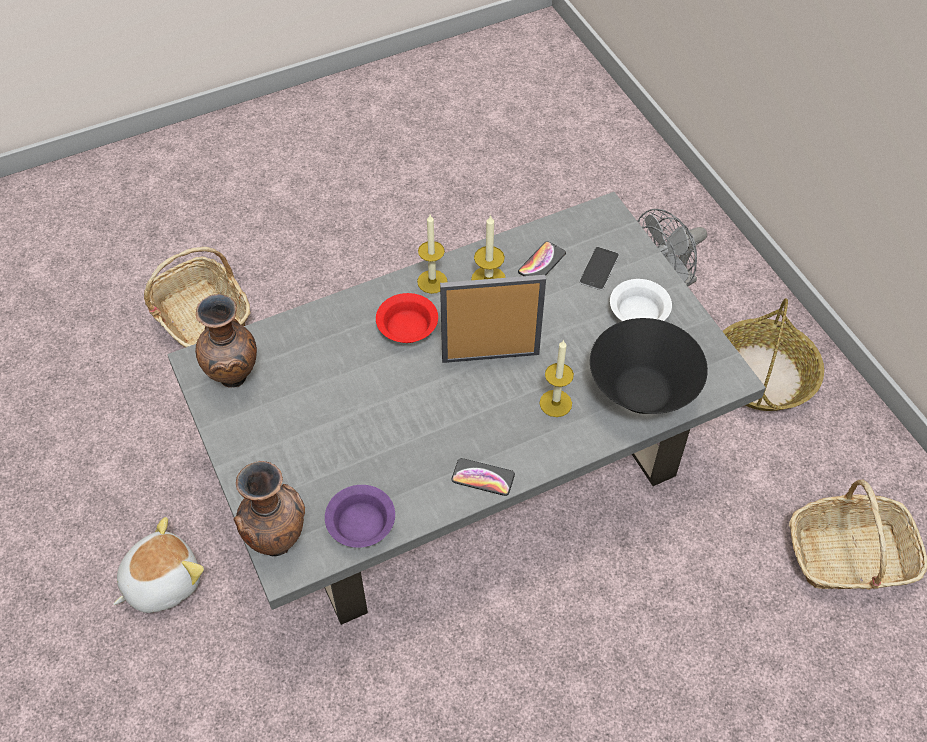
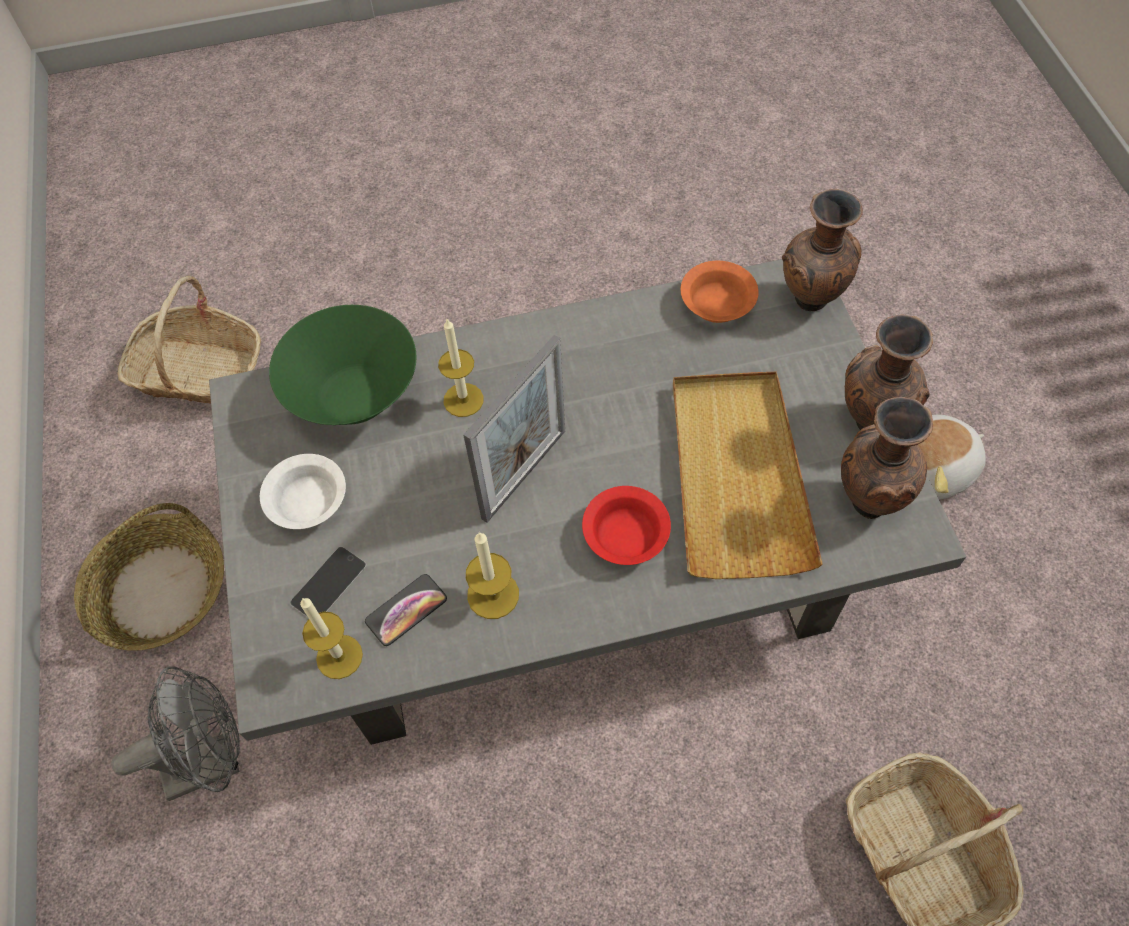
camera: 165 degrees left, 5 degrees up
purple bowl [325,485,395,548] -> orange bowl [680,261,759,323]
candle [417,215,447,294] -> candle moved to [300,598,363,679]
picture frame [440,275,546,363] -> picture frame turned 60 degrees counterclockwise [463,335,565,523]
phone [451,458,515,496] -> none
black bowl [590,318,708,414] -> green bowl [269,305,417,425]
none -> beige tray [673,372,823,579]
none -> brown vase [845,314,933,430]

